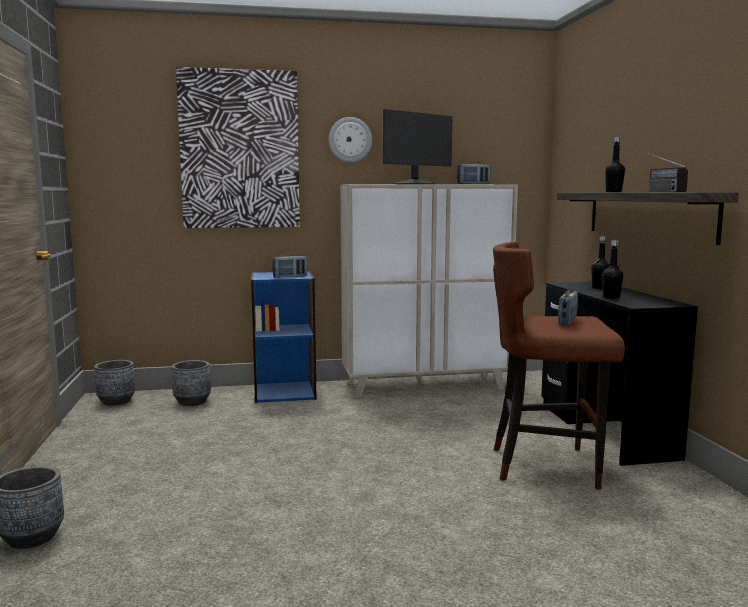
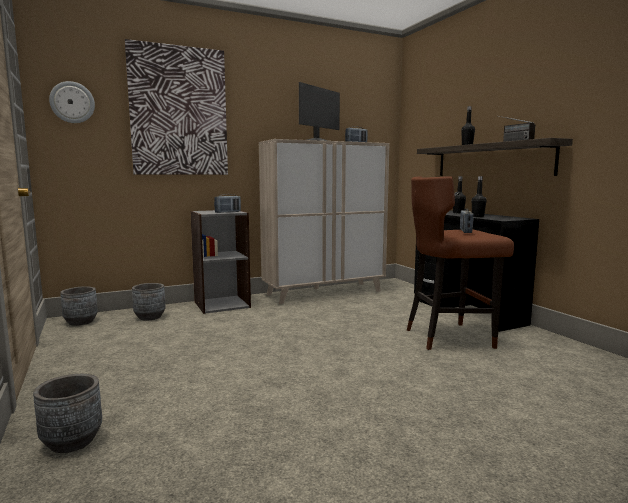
camera: 15 degrees left, 0 degrees up
blue bookcase [251,271,317,403] -> grey bookcase [190,210,251,314]
wall clock [329,117,372,162] -> wall clock moved to [49,81,95,123]

